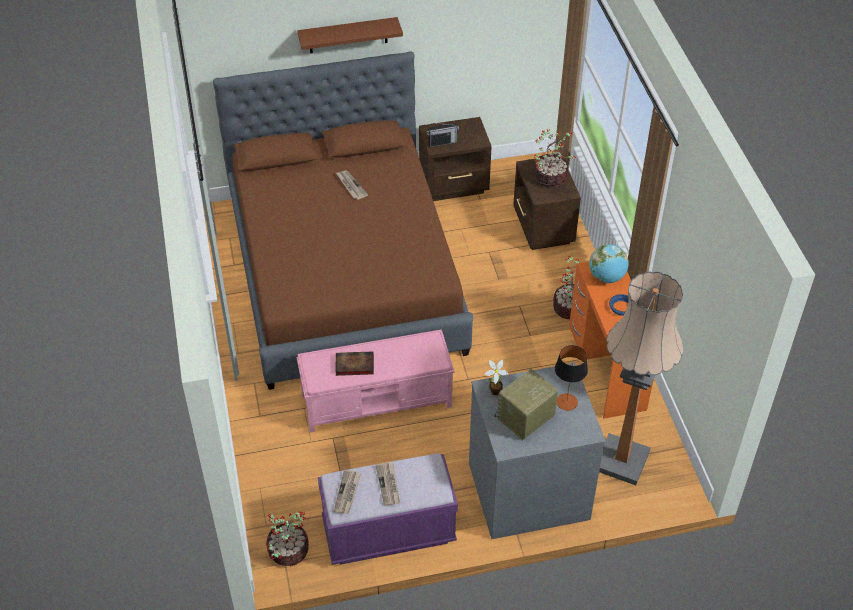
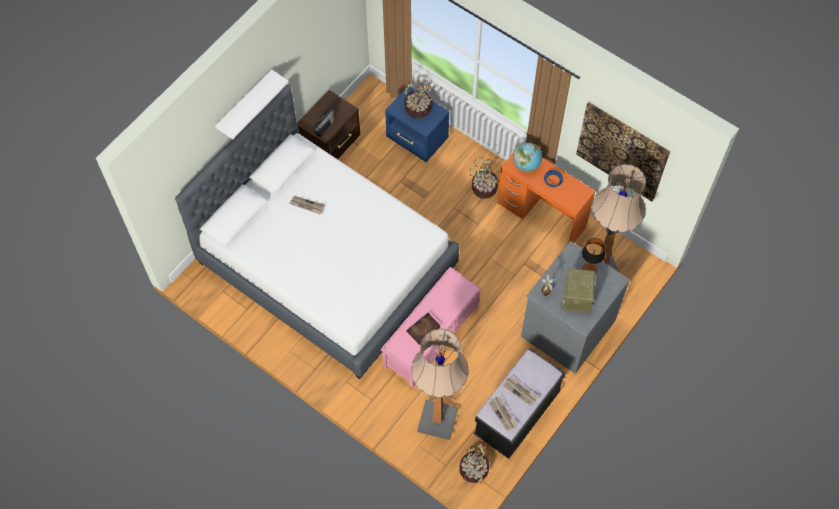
camera: 40 degrees left, 15 degrees up
brown bed [213,51,473,390] -> white bed [175,85,459,379]
brown shelf [297,17,403,53] -> white shelf [215,69,289,139]
purple bench [318,453,458,565] -> black bench [473,348,566,459]
brown nightstand [513,158,581,250] -> blue nightstand [385,86,449,162]
none -> floor lamp [411,329,469,440]
none -> picture [576,102,670,202]

